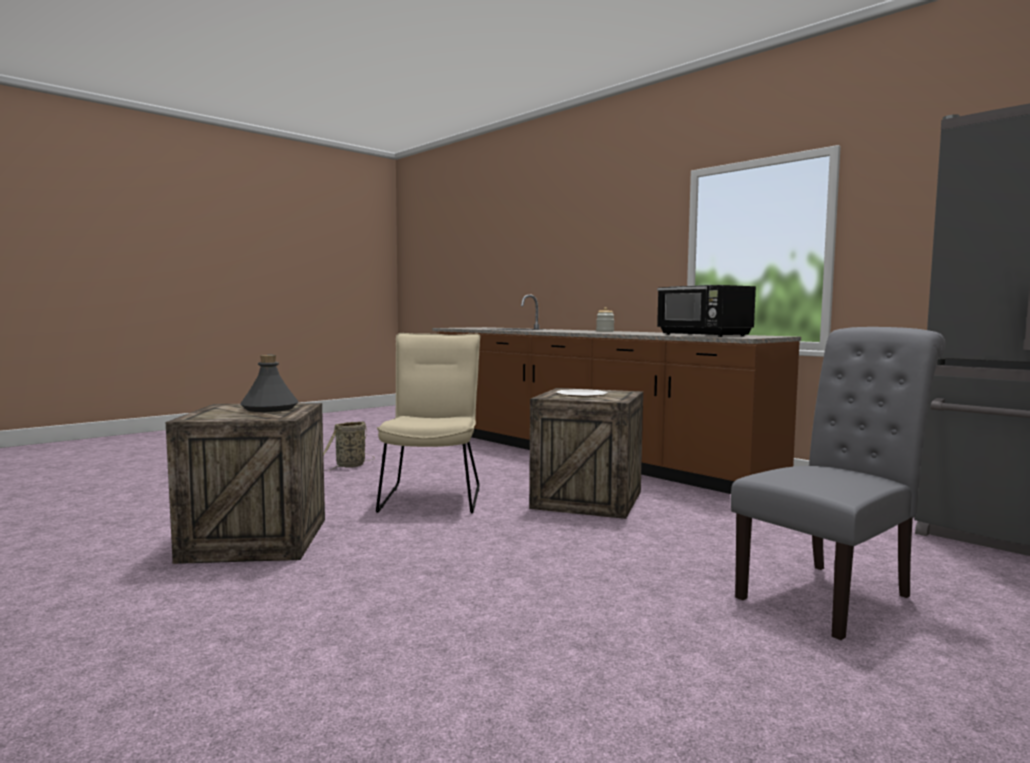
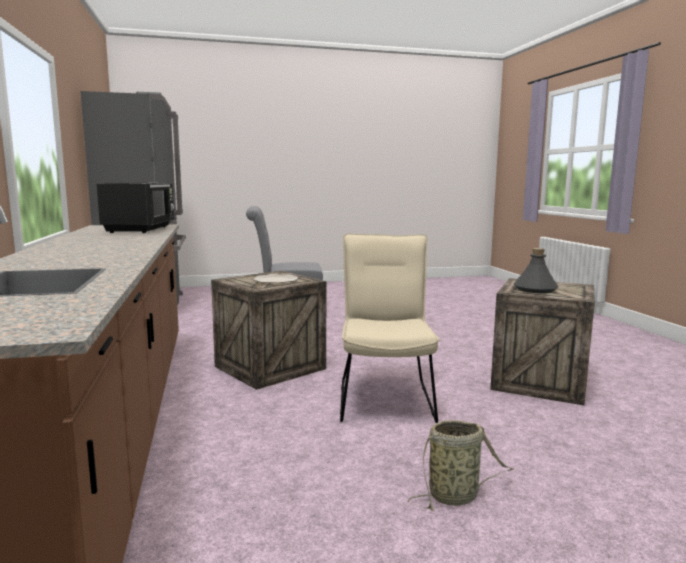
camera: 150 degrees left, 5 degrees up
beige chair [376,333,480,514] -> beige chair turned 150 degrees clockwise [340,233,439,423]
jar [596,307,615,332] -> none

